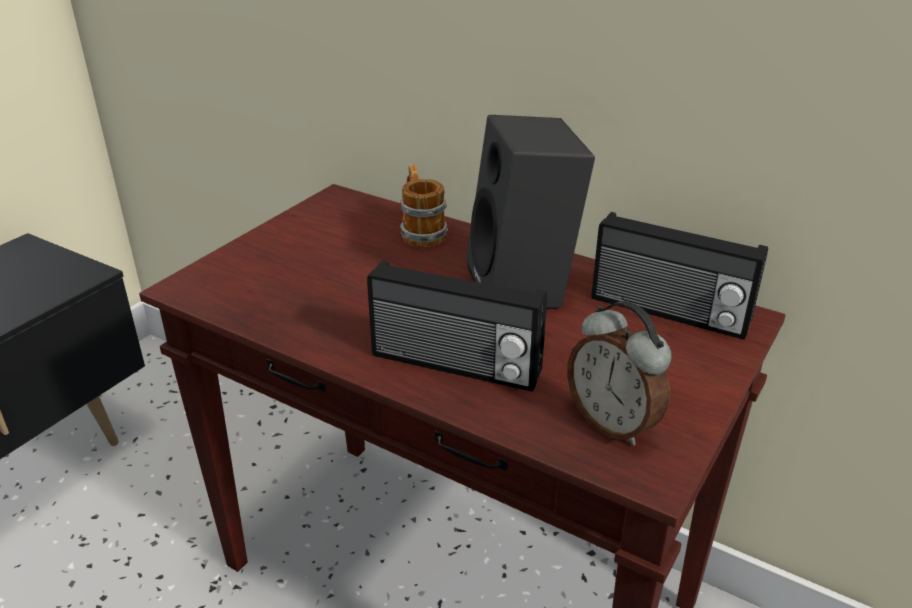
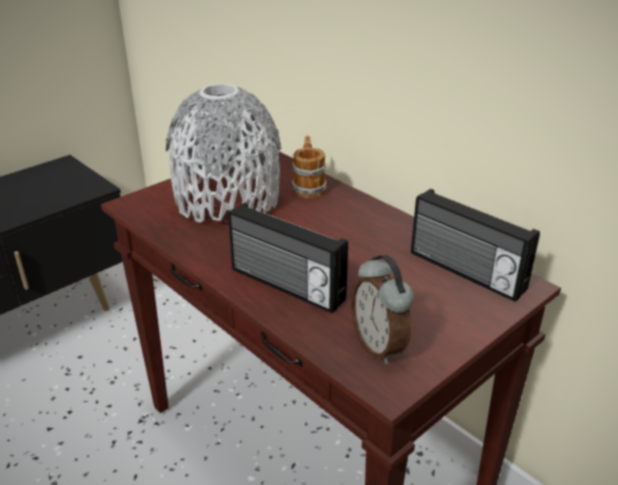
camera: 15 degrees right, 0 degrees up
black speaker [466,115,595,310] -> none
none -> grey vase [166,84,281,223]

